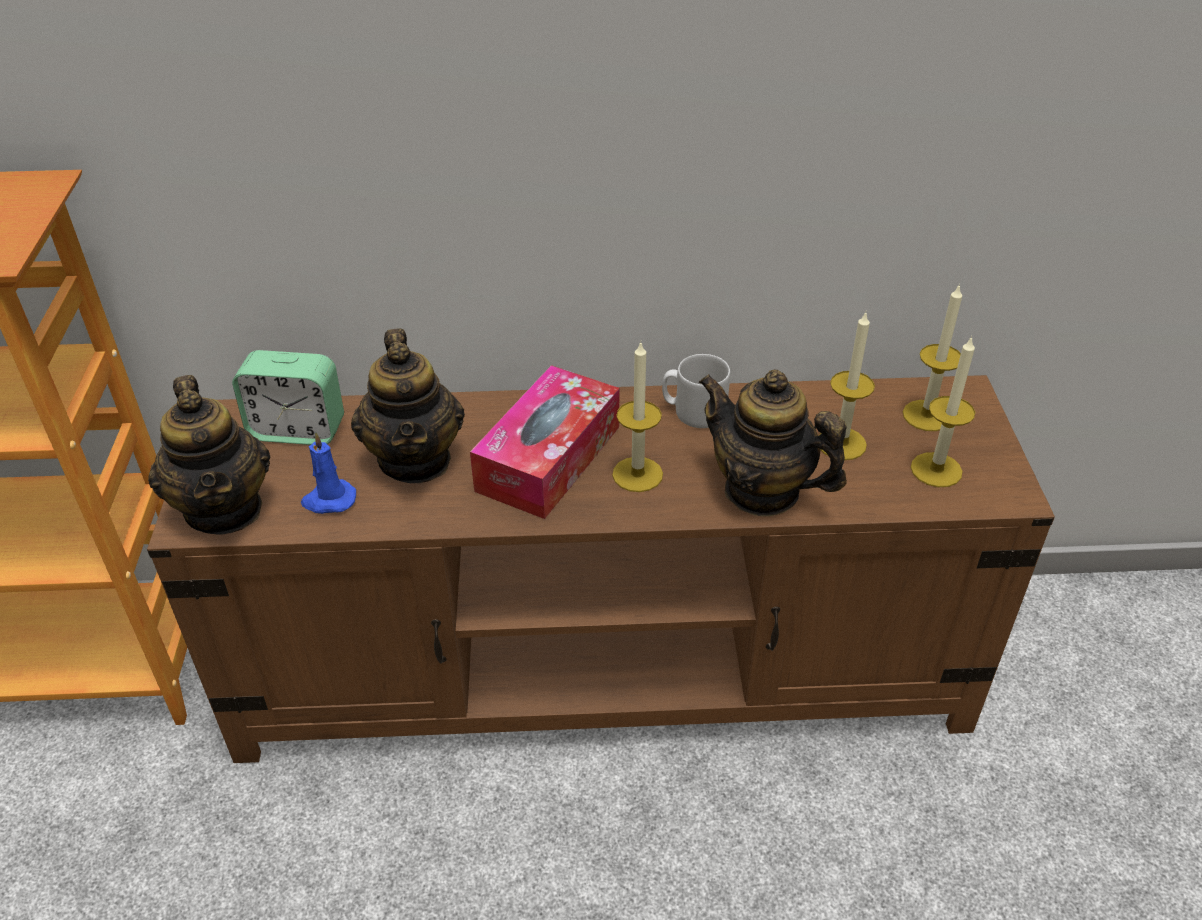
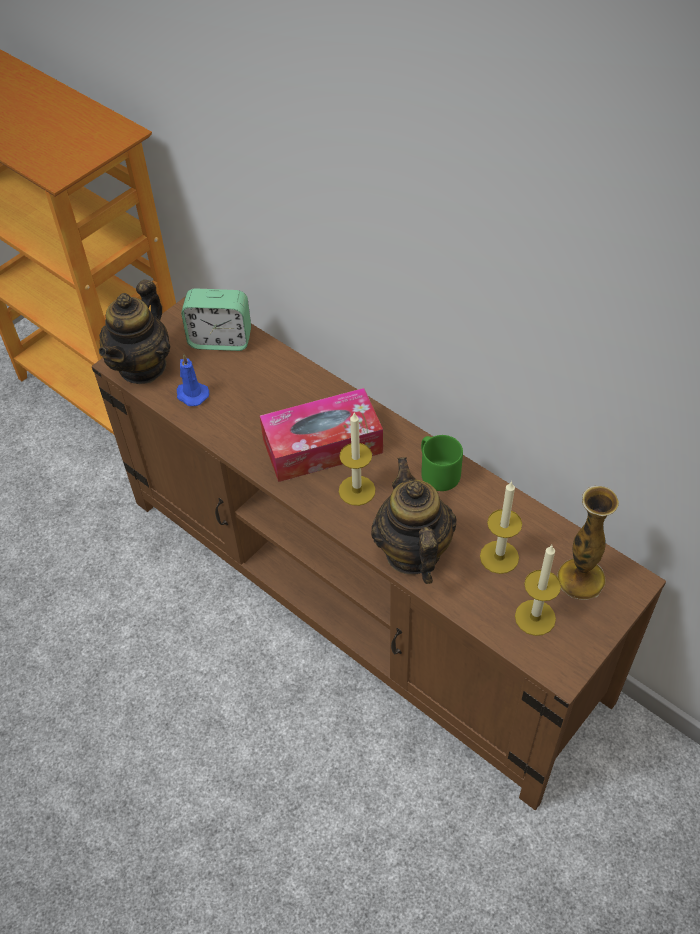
camera: 45 degrees right, 10 degrees up
alarm clock [232,350,344,445] -> alarm clock turned 45 degrees counterclockwise [181,288,251,351]
teapot [351,328,465,483] -> none
grey mug [662,354,730,428] -> green mug [421,435,463,491]
candle [903,284,962,431] -> vase [557,486,619,600]

